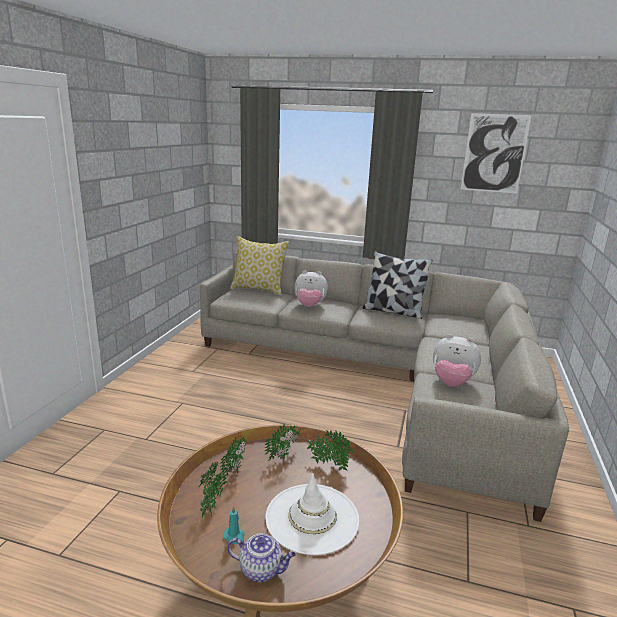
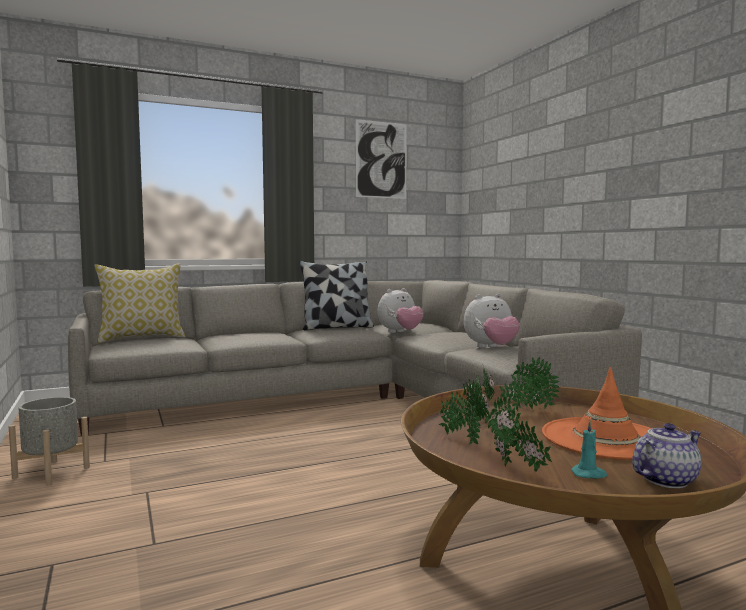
camera: 40 degrees left, 15 degrees down
white hat [265,473,359,555] -> orange hat [542,367,651,460]
plush toy [295,270,328,307] -> plush toy moved to [378,288,424,333]
none -> grey planter [9,397,90,486]

